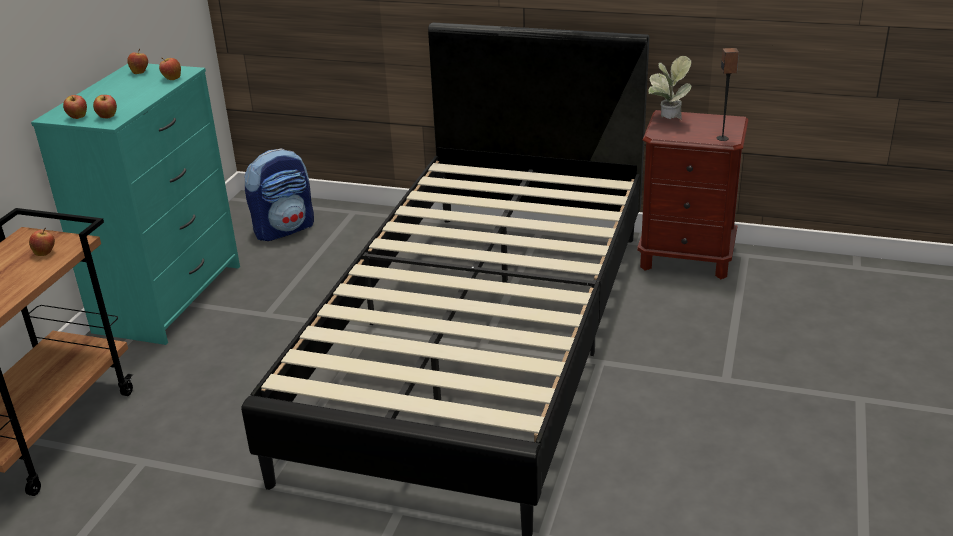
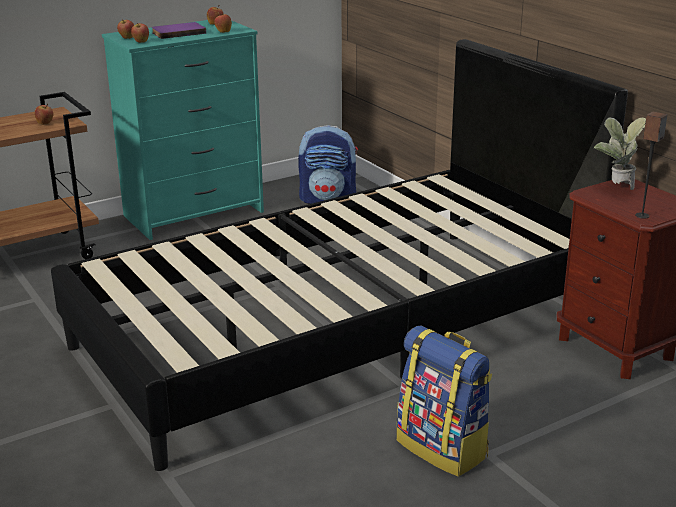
camera: 40 degrees right, 5 degrees down
none -> purple book [152,22,206,39]
none -> backpack [397,325,492,477]

